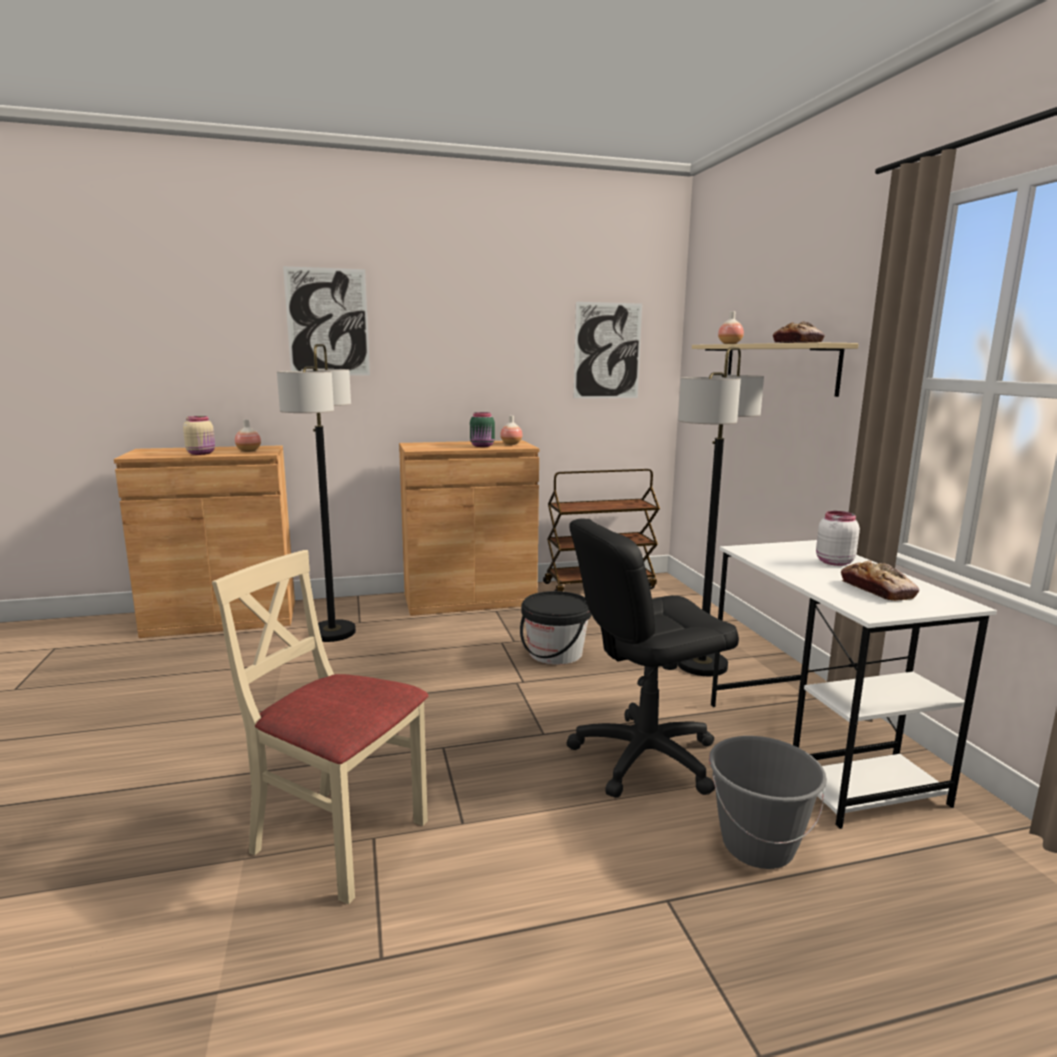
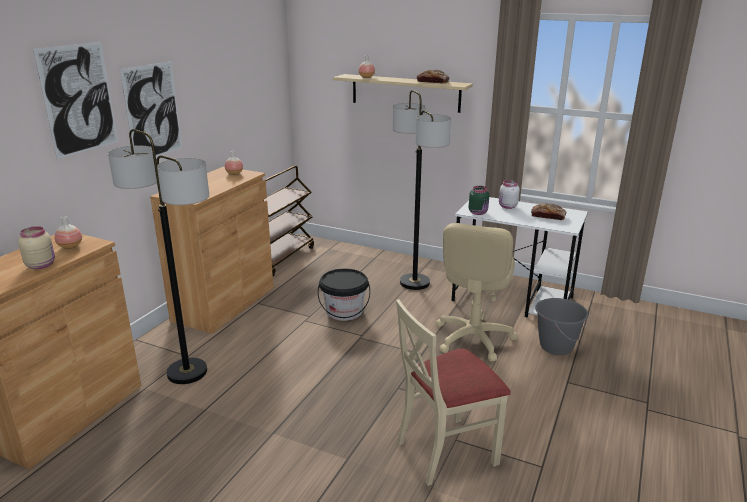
camera: 50 degrees left, 10 degrees up
green jar [470,412,495,447] -> green jar moved to [469,186,489,215]
black office chair [567,519,739,798] -> beige office chair [435,223,518,362]
picture [574,302,642,398] -> picture moved to [120,61,182,157]

